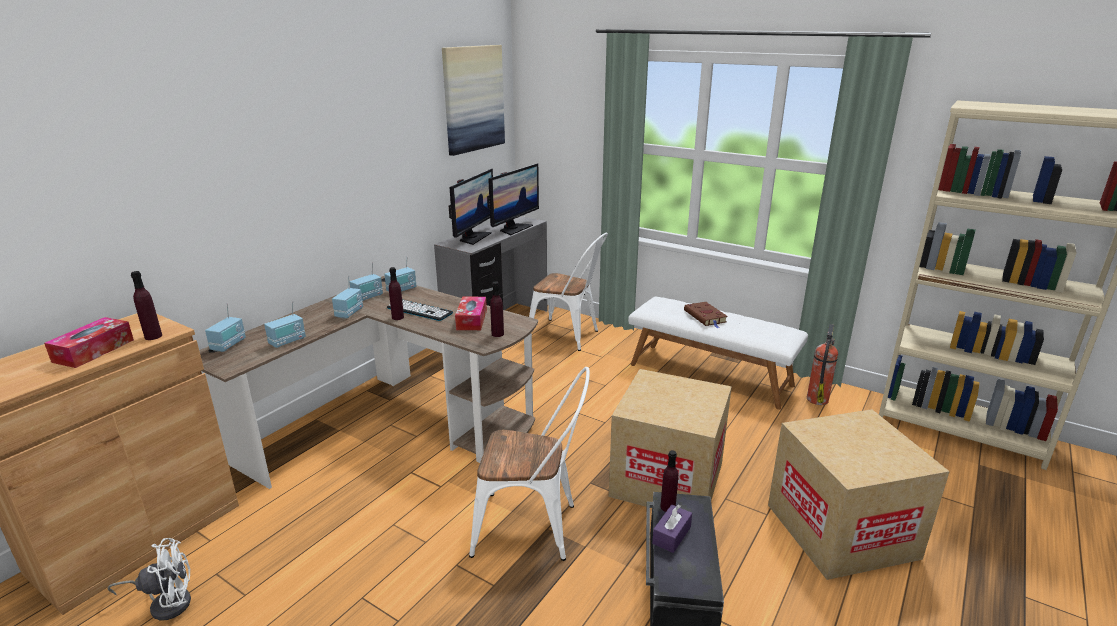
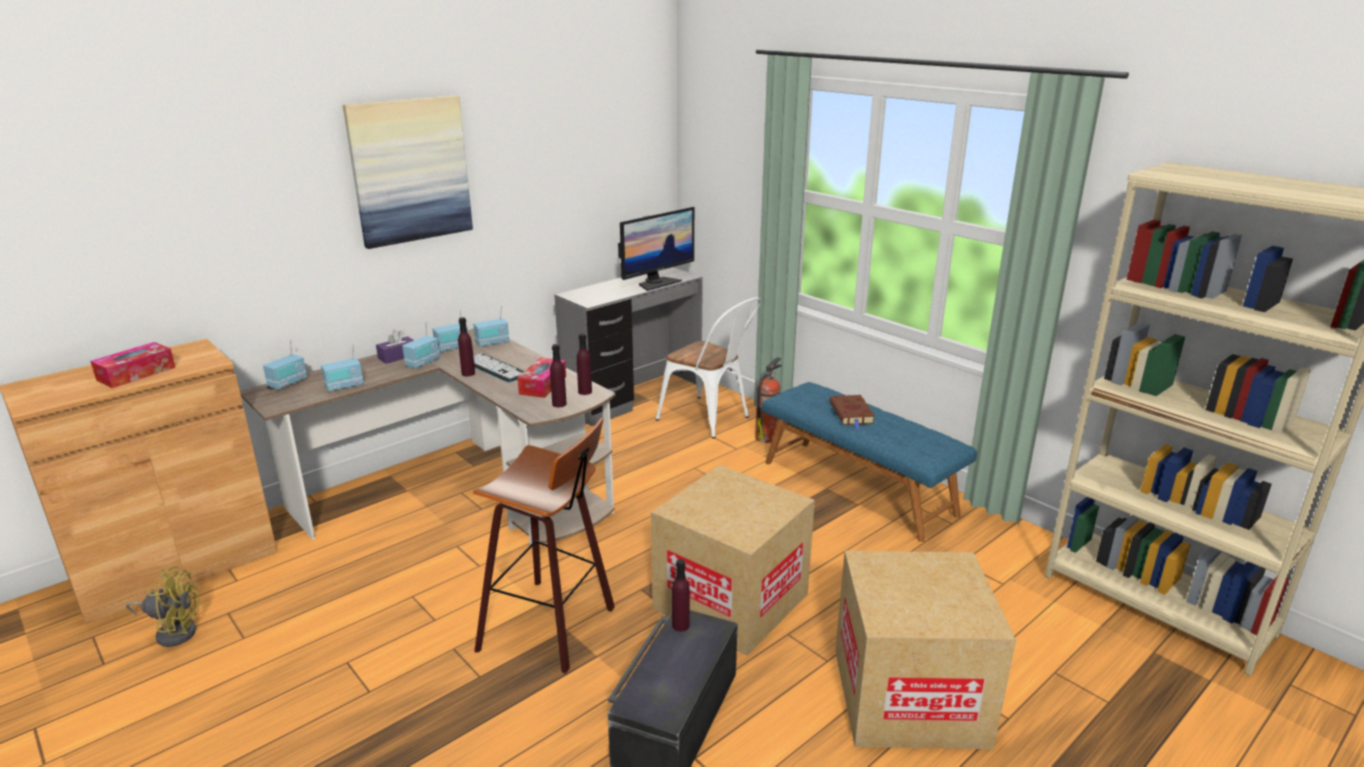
camera: 15 degrees right, 0 degrees up
white fan [107,538,191,621] -> yellow fan [126,566,200,647]
purple bottle [131,271,162,340] -> purple bottle moved to [577,333,592,395]
picture [442,45,505,156] -> picture moved to [343,96,473,249]
monitor [449,169,493,245] -> none
white chair [469,367,590,561] -> stool [473,418,615,674]
white bench [628,297,808,409] -> blue bench [762,382,977,542]
purple tissue box [652,504,692,553] -> purple tissue box moved to [376,330,414,364]
fire extinguisher [807,324,838,405] -> fire extinguisher moved to [755,357,782,443]

